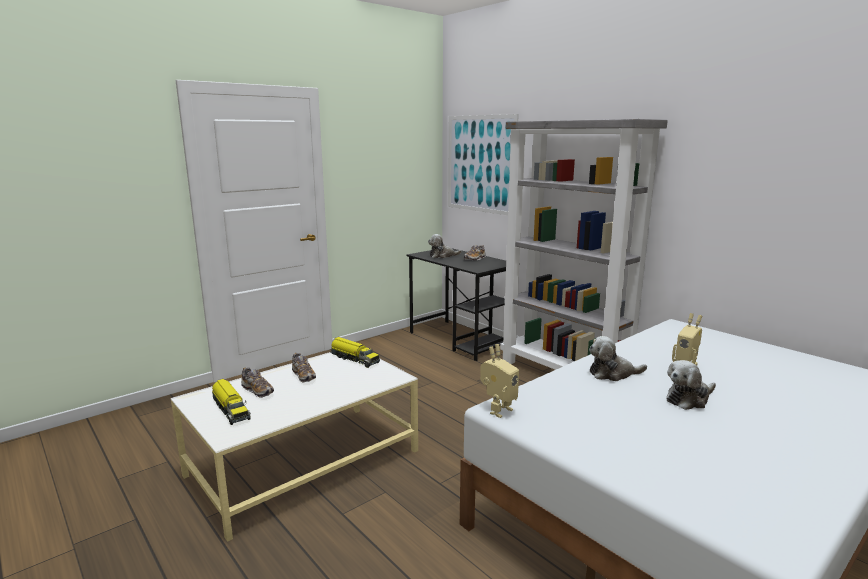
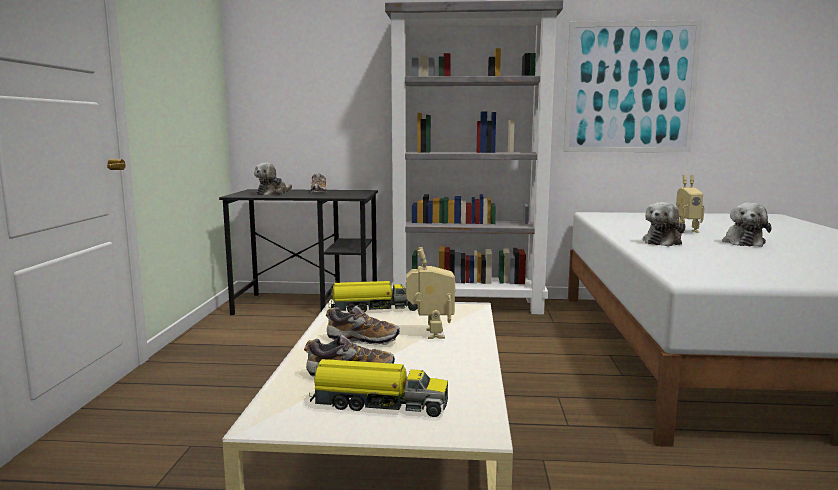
camera: 45 degrees left, 5 degrees down
picture [448,114,519,215] -> picture moved to [564,20,702,152]
toy robot [480,344,519,418] -> toy robot moved to [406,247,455,339]

